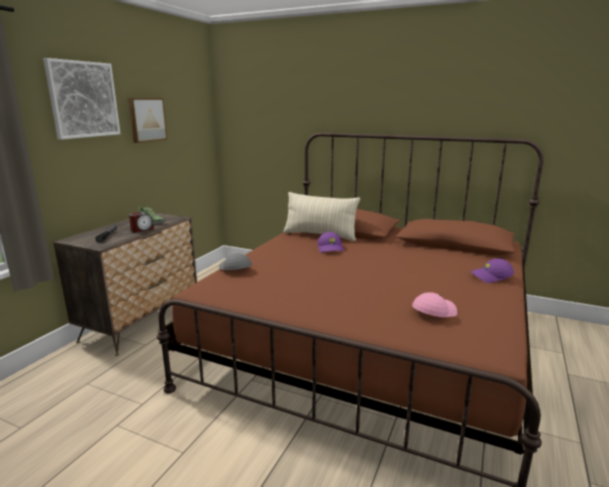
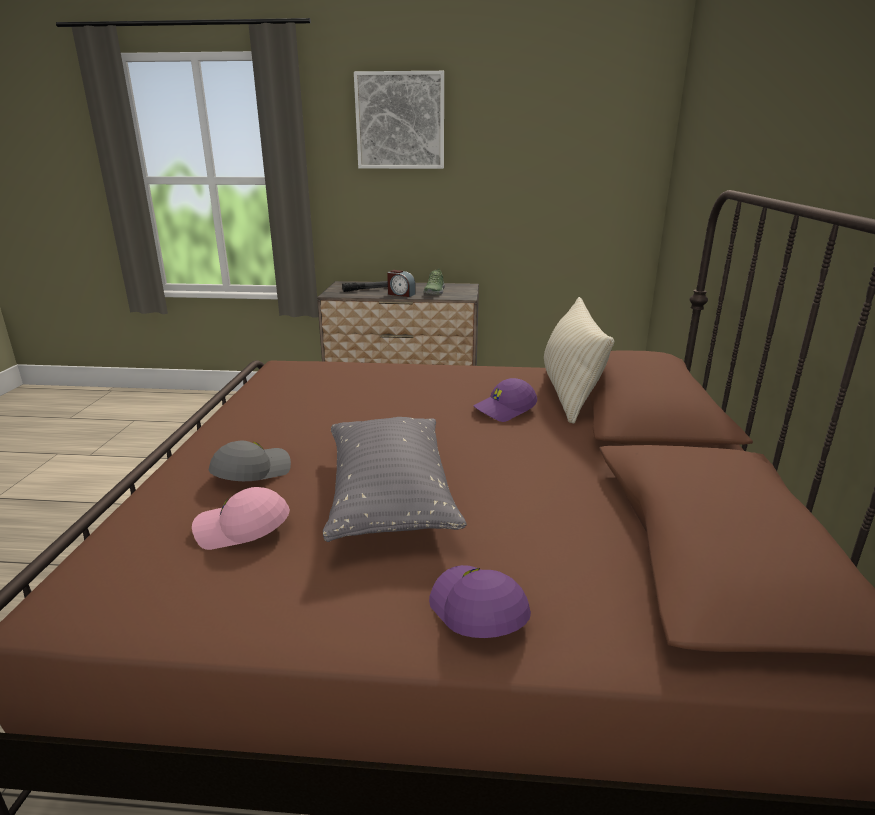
camera: 70 degrees right, 5 degrees up
picture [128,98,167,143] -> none
grey cap [219,253,252,270] -> grey cap moved to [209,441,291,481]
pink cap [412,292,457,317] -> pink cap turned 150 degrees clockwise [192,487,290,550]
none -> grey pillow [323,417,467,542]

